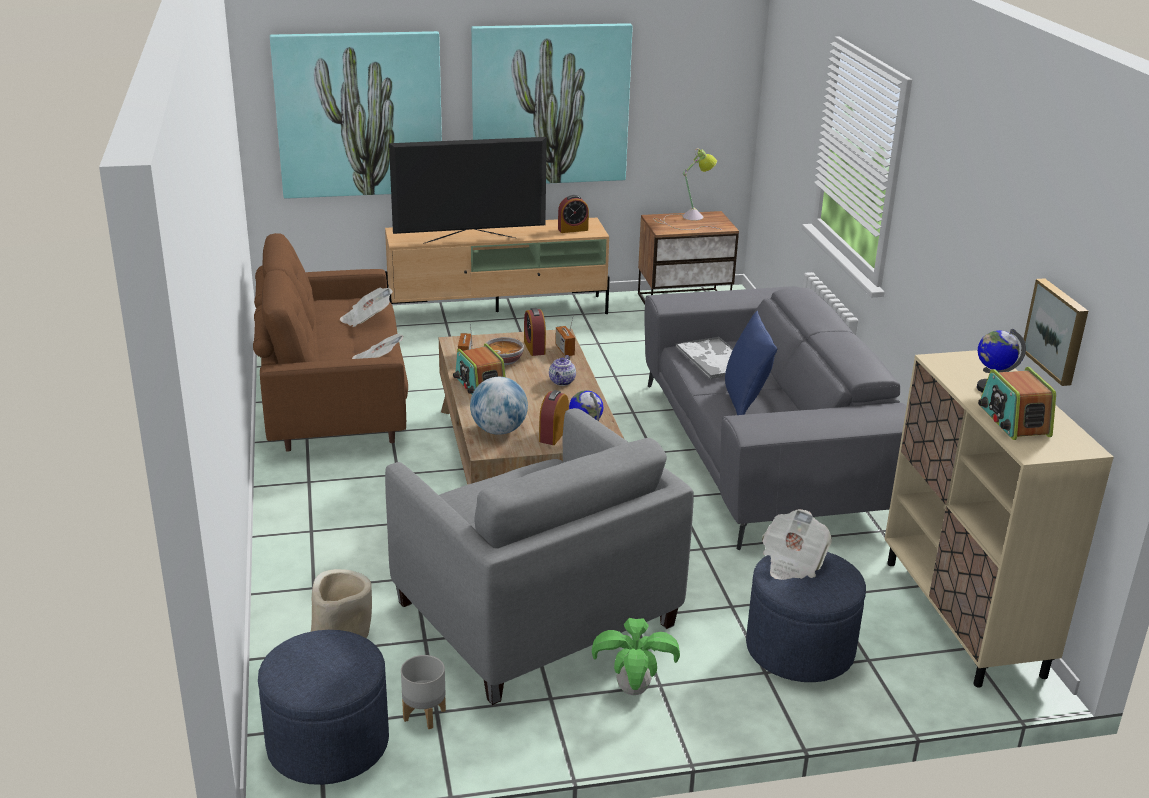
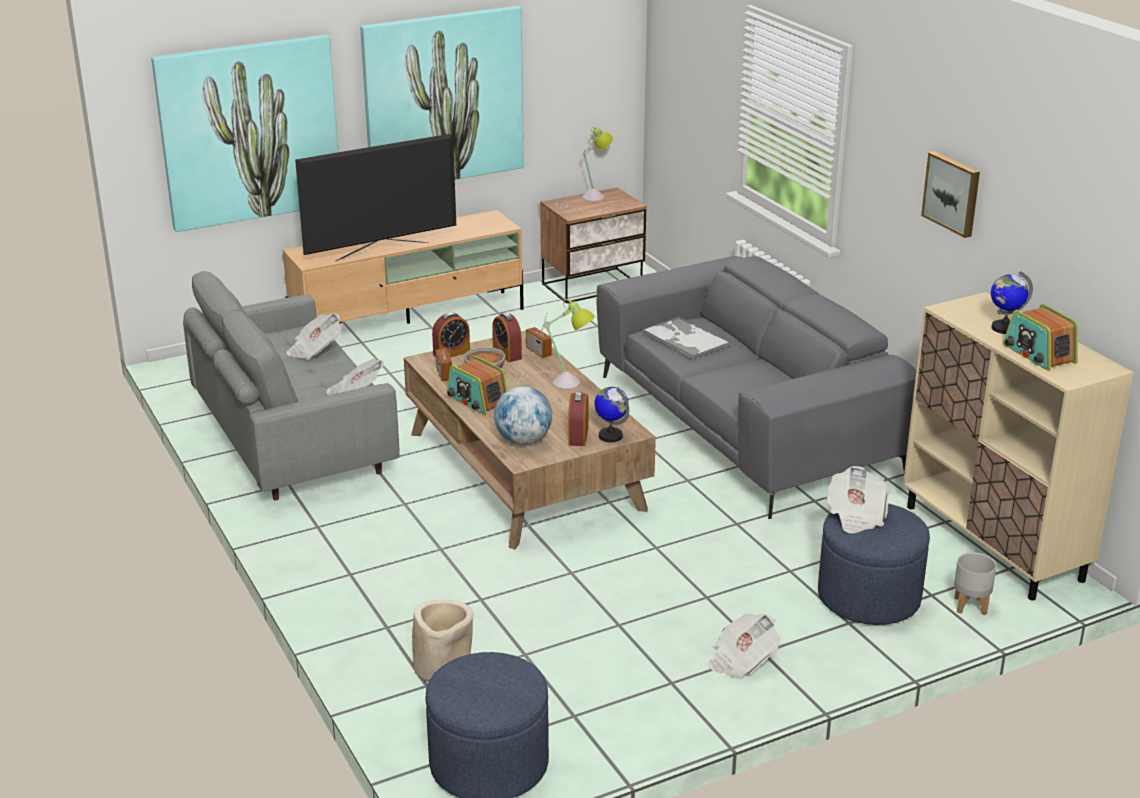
camera: 15 degrees left, 0 degrees up
brown sofa [253,233,408,452] -> grey sofa [183,271,400,501]
grey armchair [385,408,694,705] -> none
grey planter [401,655,446,729] -> grey planter moved to [954,552,997,616]
teapot [549,355,576,386] -> table lamp [515,299,595,409]
alarm clock [558,195,589,233] -> alarm clock moved to [432,312,470,358]
potted plant [592,618,680,695] -> newspaper [707,613,780,679]
blue pillow [725,311,777,415] -> none
picture [1021,278,1088,386] -> picture moved to [921,151,980,238]

